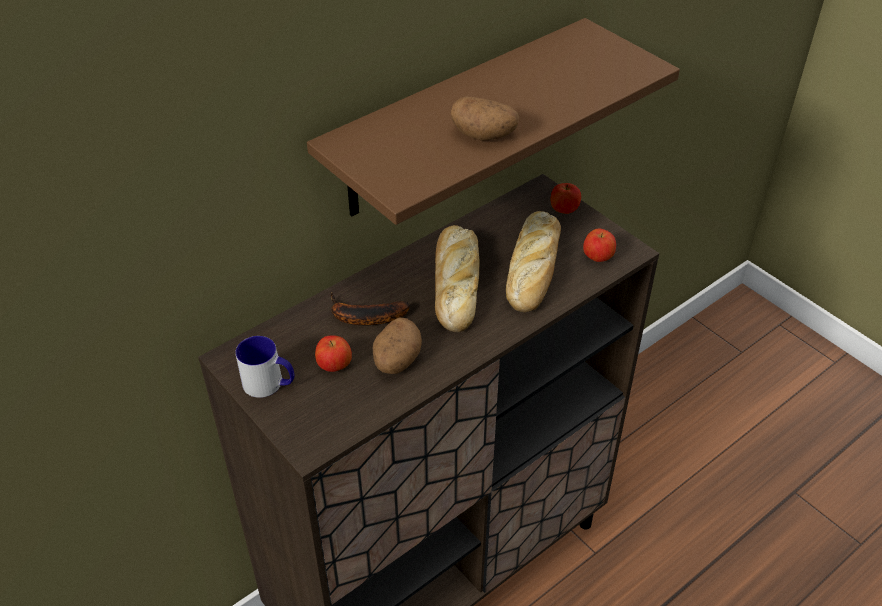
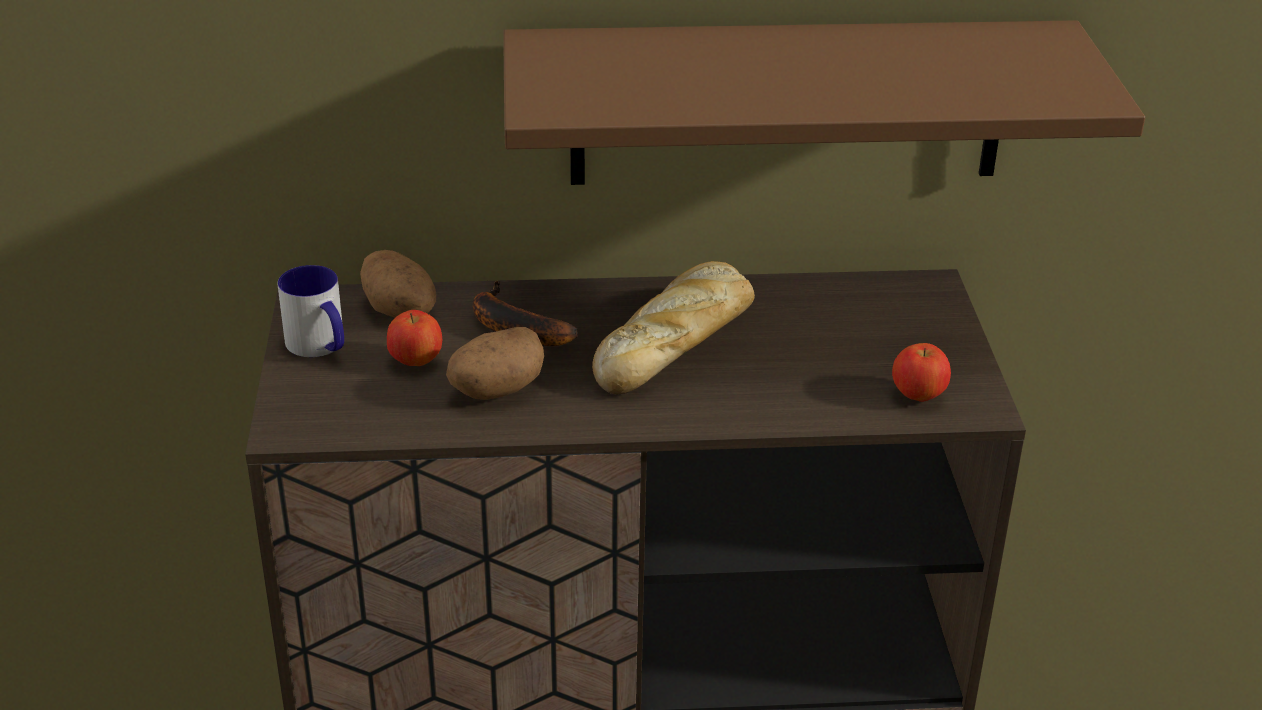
camera: 35 degrees right, 10 degrees down
potato [451,97,519,141] -> potato moved to [360,250,436,318]
bread [506,211,561,312] -> none
apple [551,183,581,214] -> none

